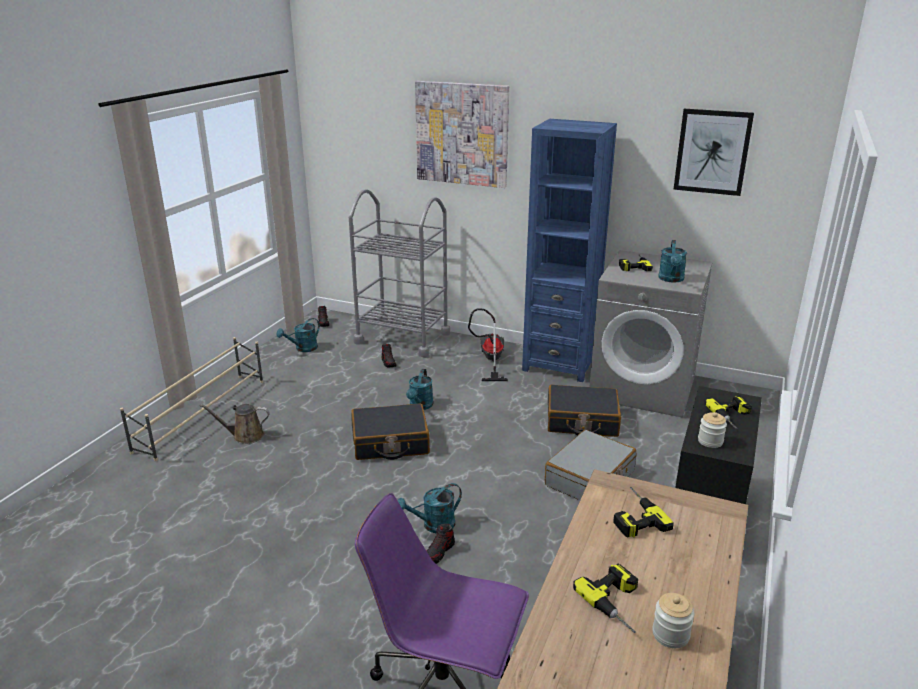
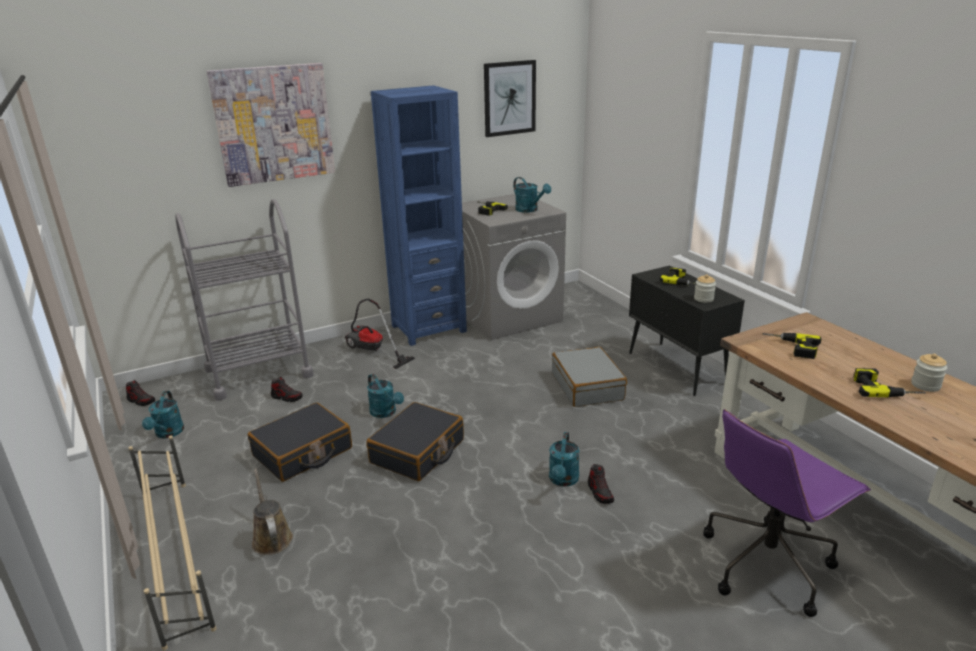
camera: 50 degrees left, 0 degrees up
brown watering can [200,404,270,444] -> brown watering can turned 120 degrees clockwise [252,469,293,555]
black suitcase [548,384,621,437] -> black suitcase moved to [248,403,352,482]

